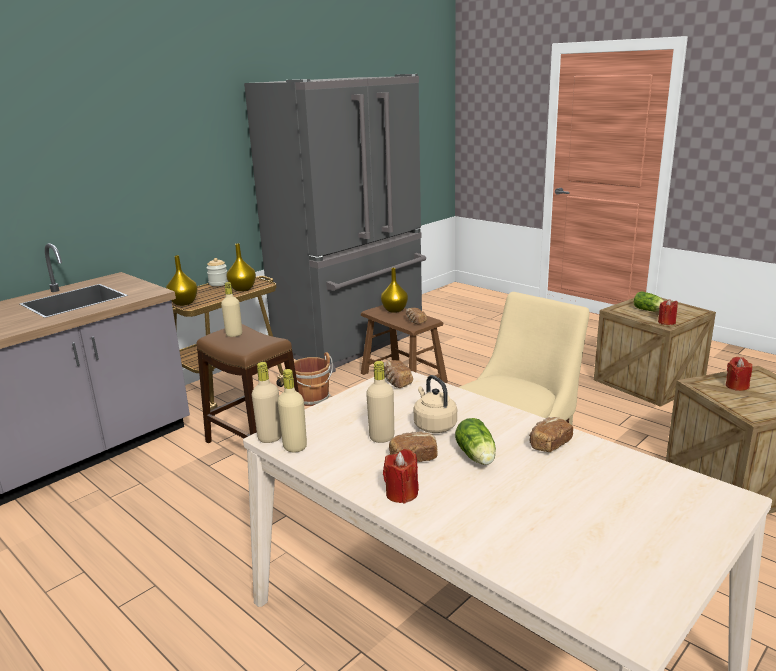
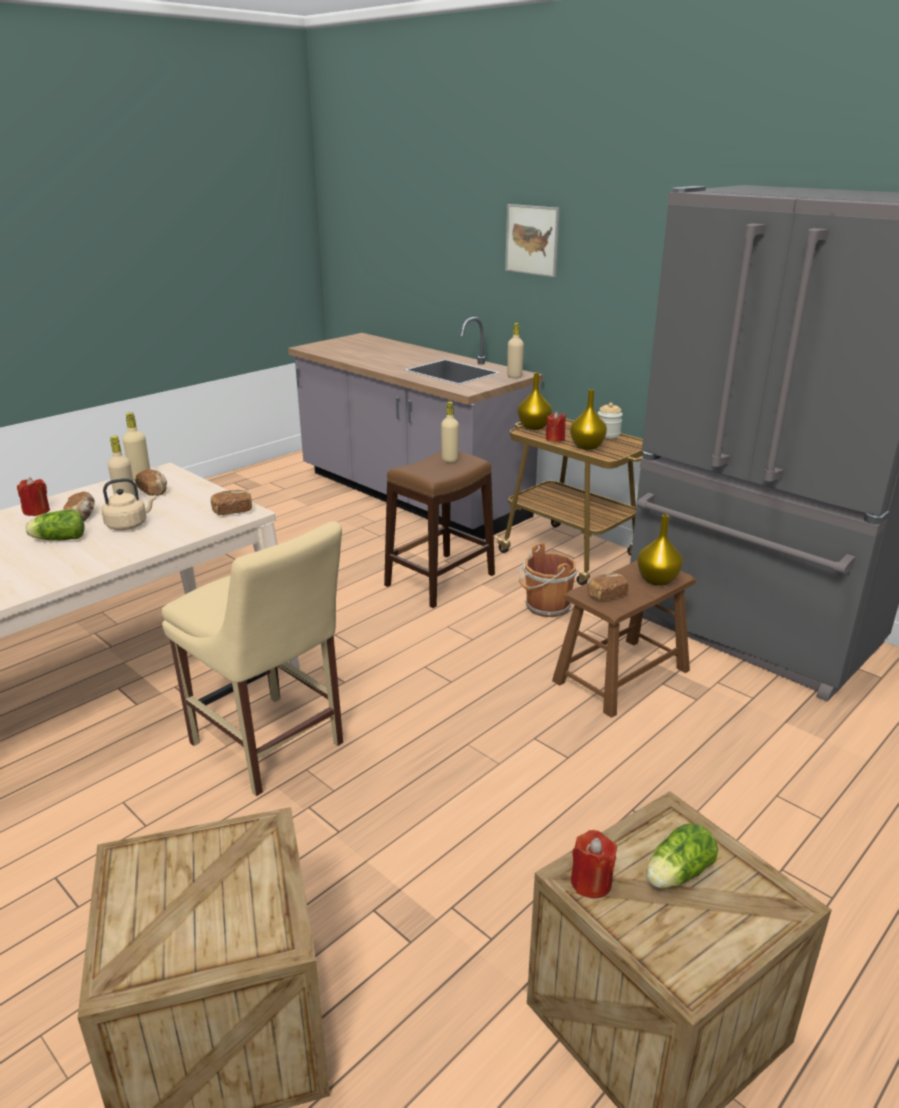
camera: 90 degrees right, 5 degrees up
beige bottle [252,362,282,443] -> beige bottle moved to [507,323,524,378]
bread [529,417,573,452] -> bread moved to [135,469,167,496]
red candle [726,357,752,391] -> red candle moved to [546,411,566,442]
none -> picture [505,204,560,277]

